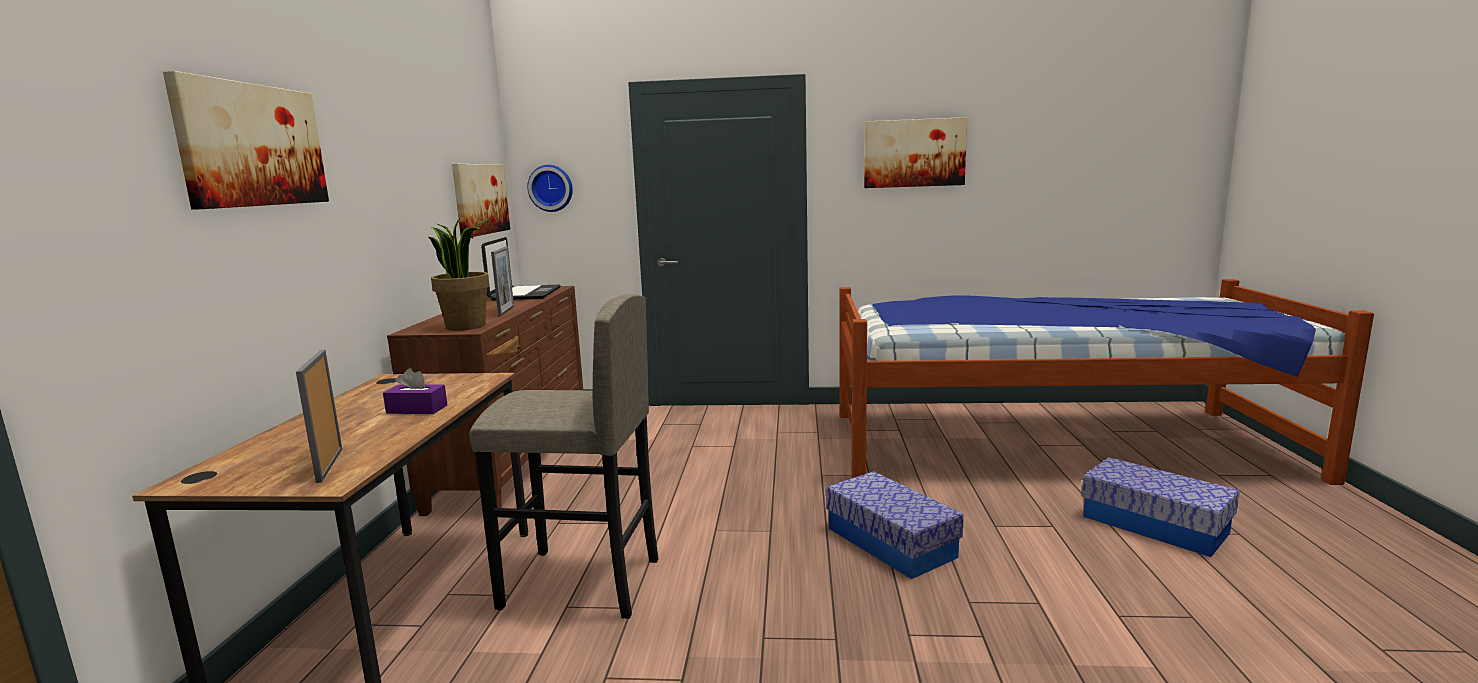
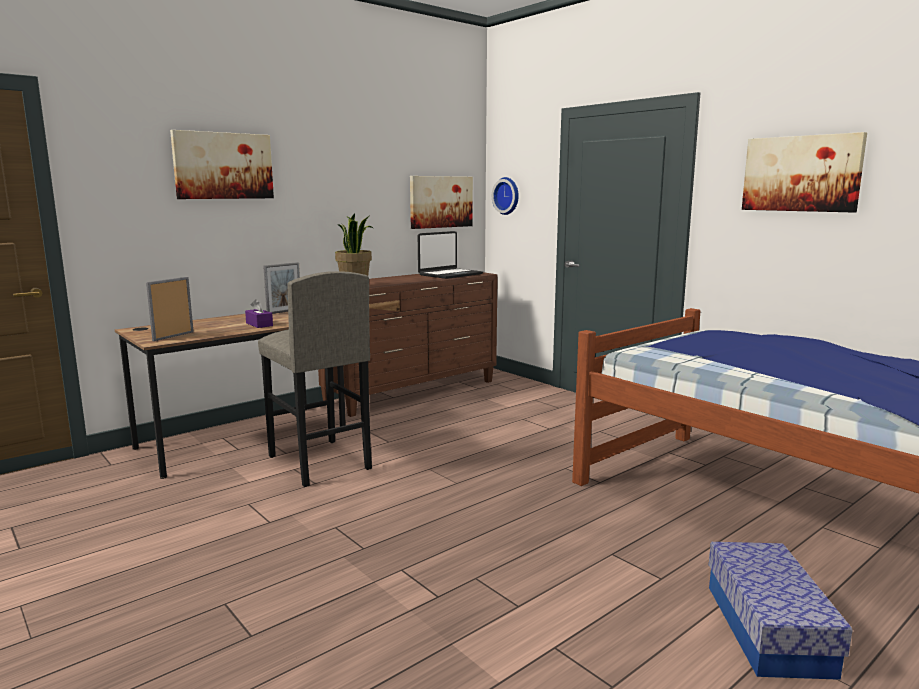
camera: 45 degrees right, 0 degrees up
picture frame [491,247,514,316] -> picture frame moved to [263,262,300,314]
storage box [826,471,964,579] -> none

